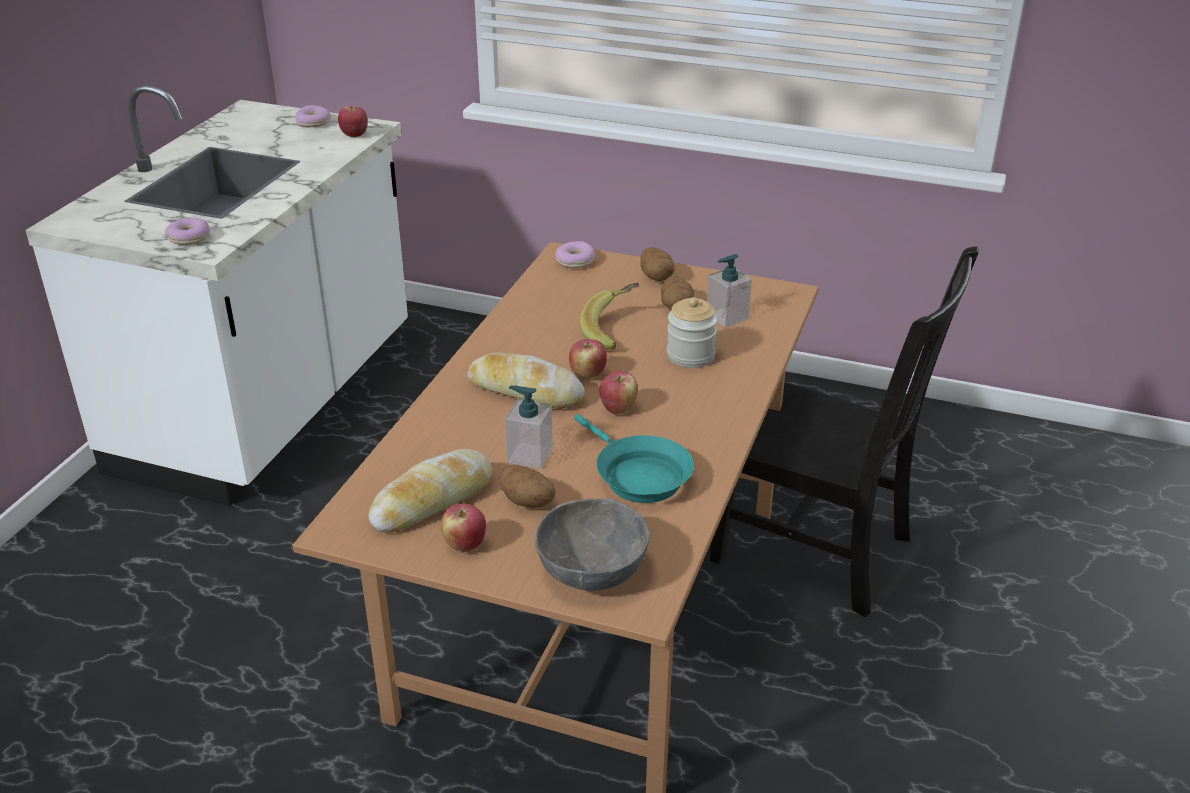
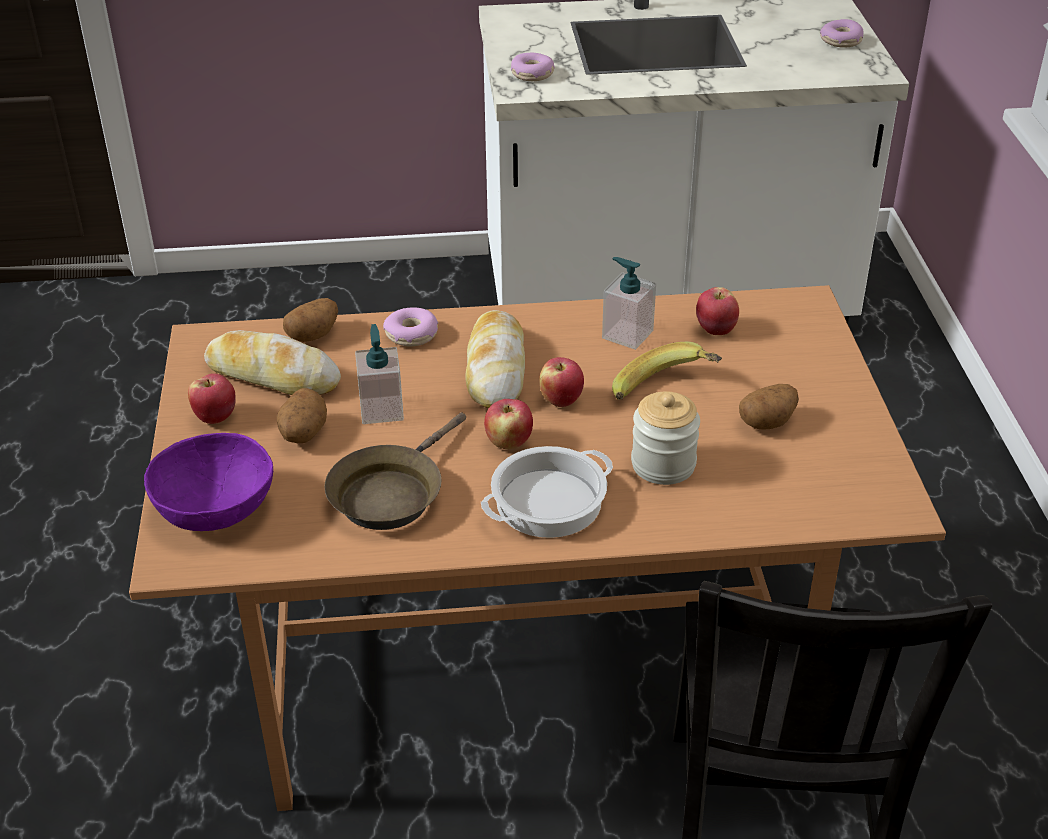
camera: 65 degrees right, 5 degrees up
apple [338,106,368,137] -> apple moved to [696,287,739,335]
grey bowl [535,498,650,591] -> purple bowl [144,433,273,531]
donut [555,241,595,268] -> donut moved to [383,307,438,346]
turquoise frying pan [574,414,694,503] -> brown frying pan [324,412,466,530]
potato [640,247,675,281] -> potato moved to [283,298,338,342]
soap dispenser [707,254,752,327] -> soap dispenser moved to [602,257,656,350]
none -> cooking pot [481,446,613,538]

